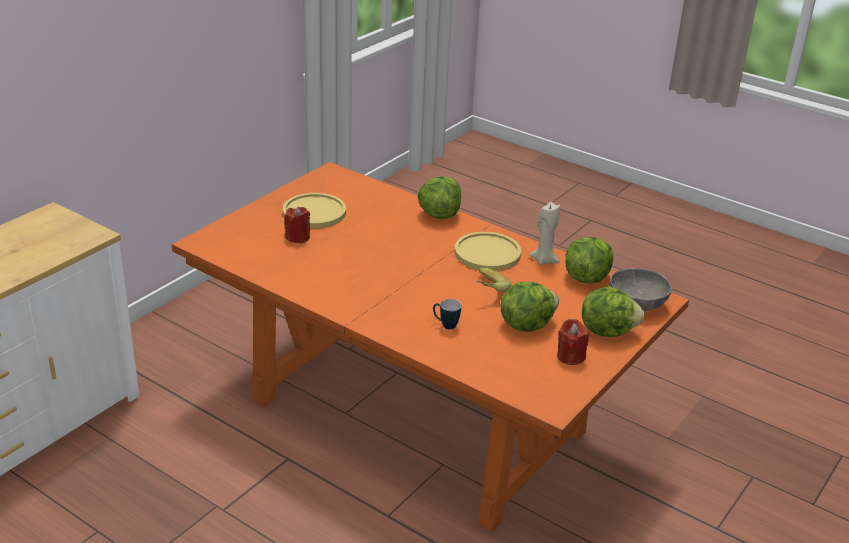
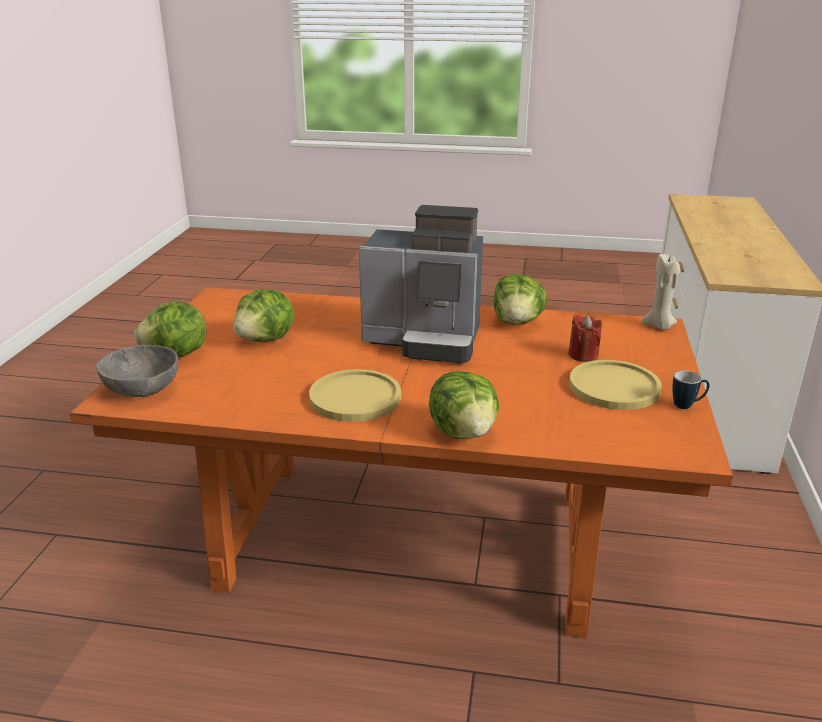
camera: 155 degrees right, 5 degrees down
mug [433,299,461,330] -> mug moved to [673,371,710,409]
banana [477,268,511,292] -> none
beige candle [529,202,560,265] -> beige candle moved to [641,254,680,330]
red candle [557,319,589,365] -> none
lettuce [565,237,613,284] -> lettuce moved to [494,274,547,325]
none -> coffee machine [359,205,483,363]

